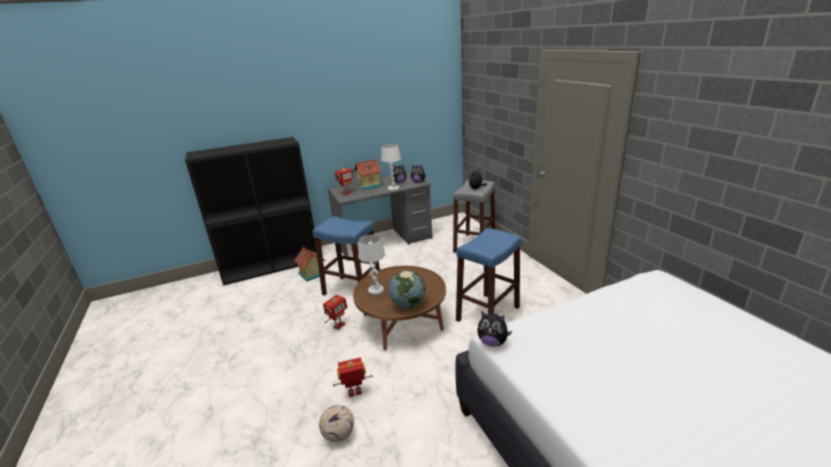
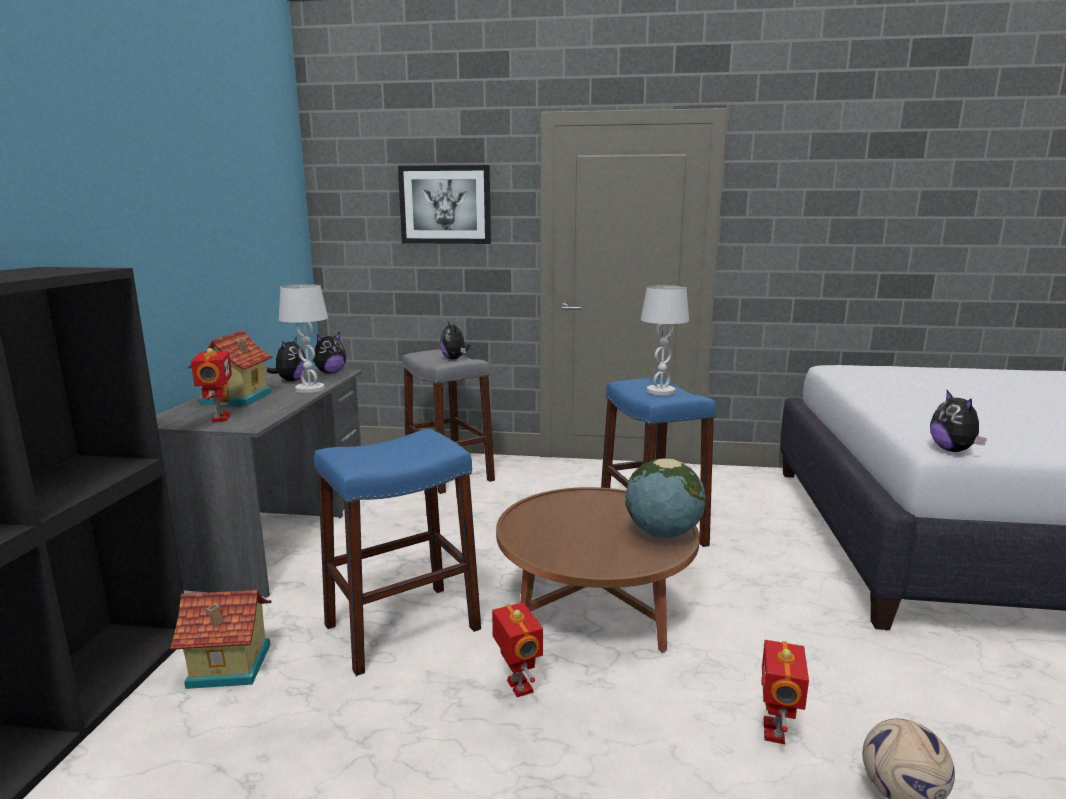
camera: 60 degrees left, 10 degrees down
white table lamp [358,234,385,295] -> white table lamp moved to [641,285,689,395]
plush toy [477,311,512,347] -> plush toy turned 120 degrees clockwise [930,390,987,452]
none -> picture [398,165,491,244]

